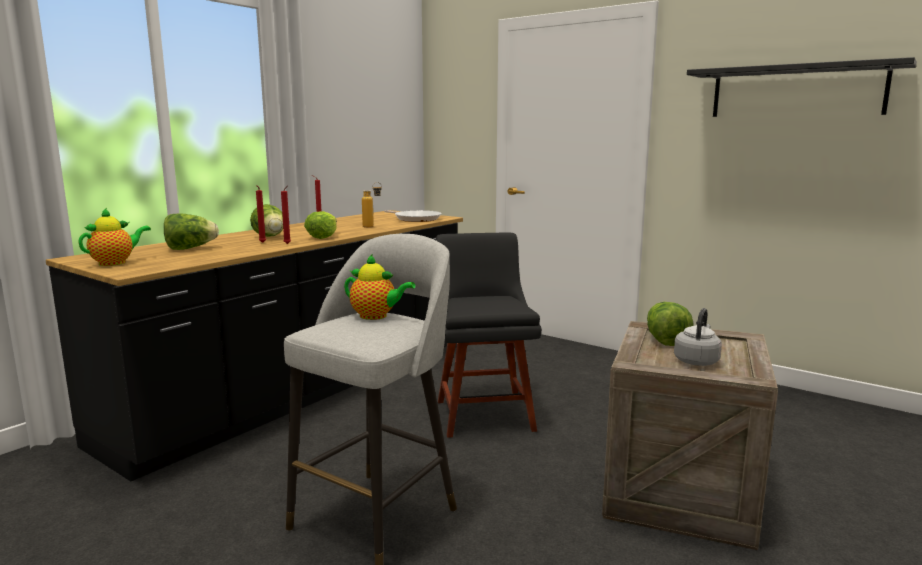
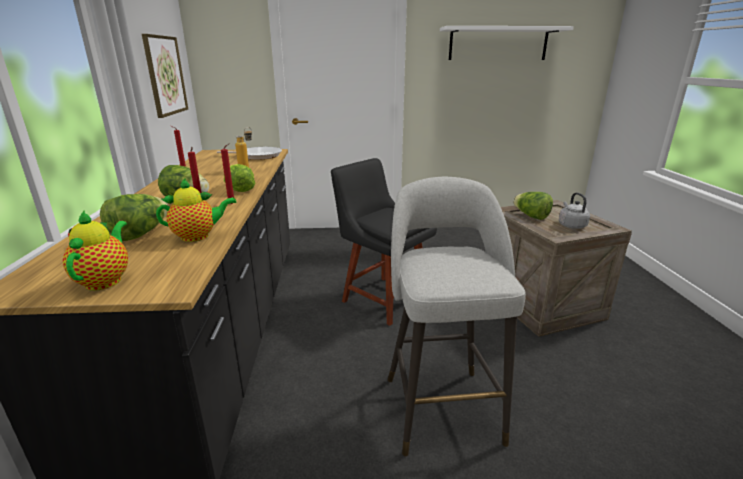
camera: 40 degrees left, 10 degrees up
teapot [344,254,416,320] -> teapot moved to [156,178,237,242]
black shelf [687,57,917,117] -> white shelf [440,26,574,60]
none -> picture [142,34,188,118]

